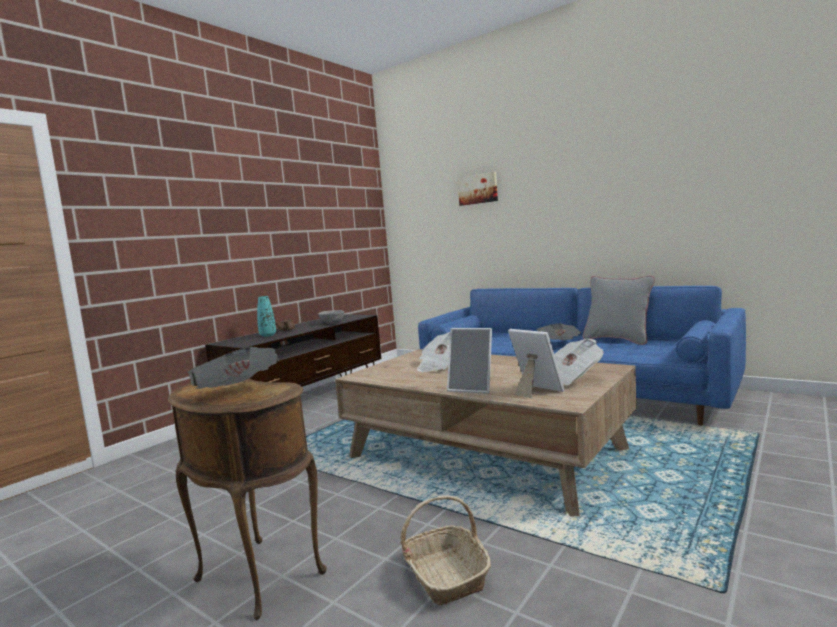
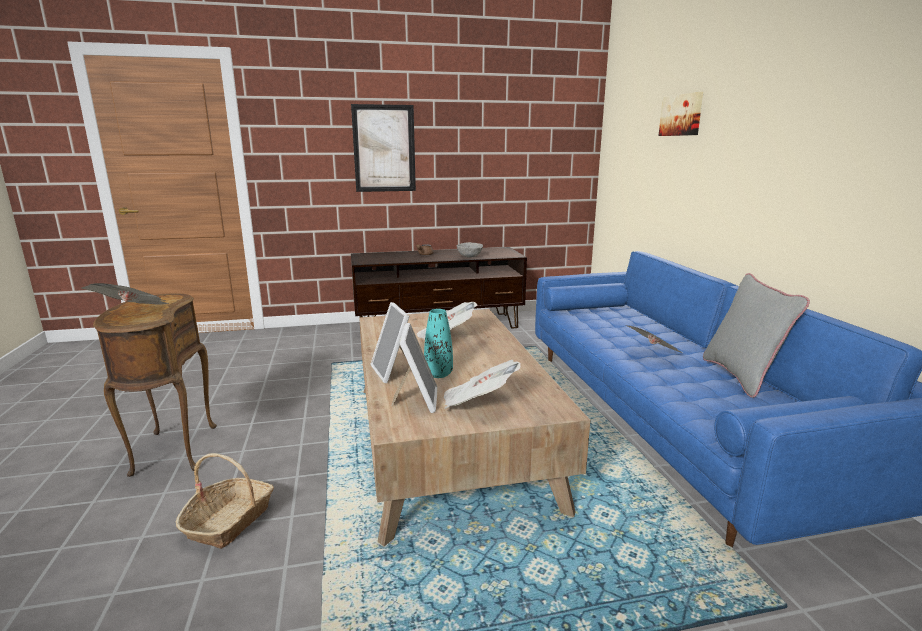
camera: 40 degrees right, 10 degrees up
turquoise vase [257,296,276,337] -> turquoise vase moved to [424,309,453,378]
none -> picture [351,104,416,192]

